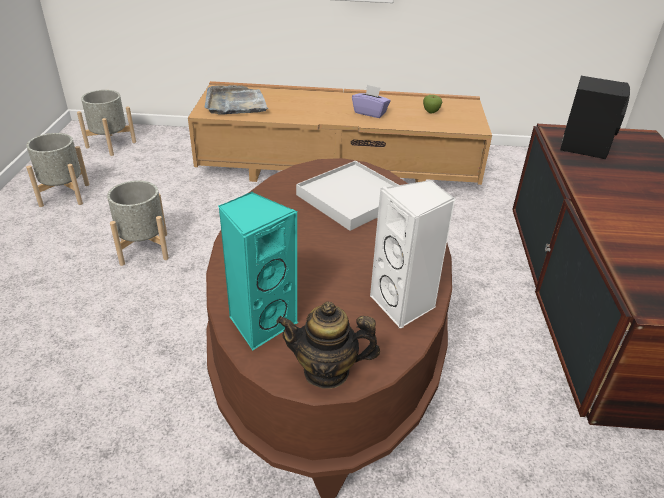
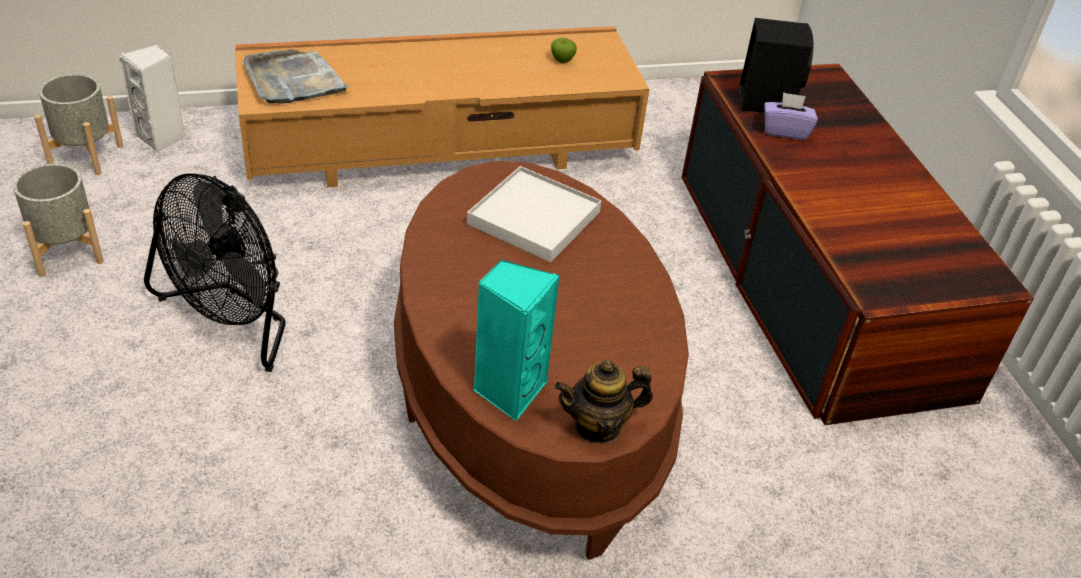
camera: 20 degrees left, 5 degrees up
grey planter [107,180,169,266] -> black fan [144,173,286,372]
purple tissue box [352,85,391,118] -> purple tissue box moved to [764,92,818,140]
white speaker [370,180,455,328] -> white speaker moved to [118,44,186,154]

